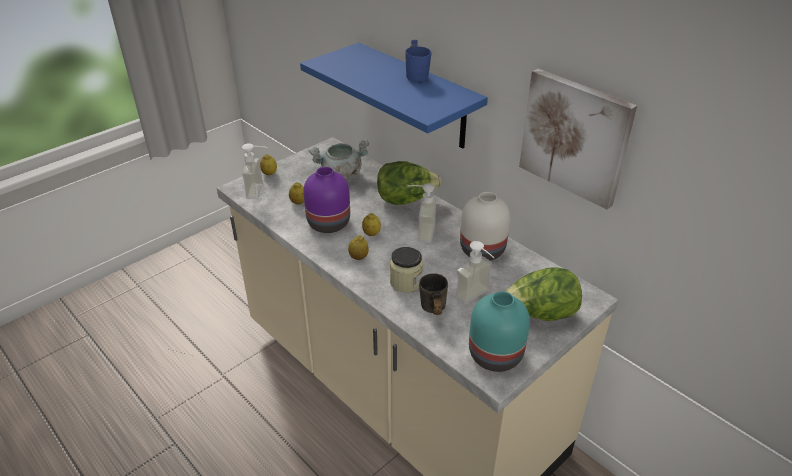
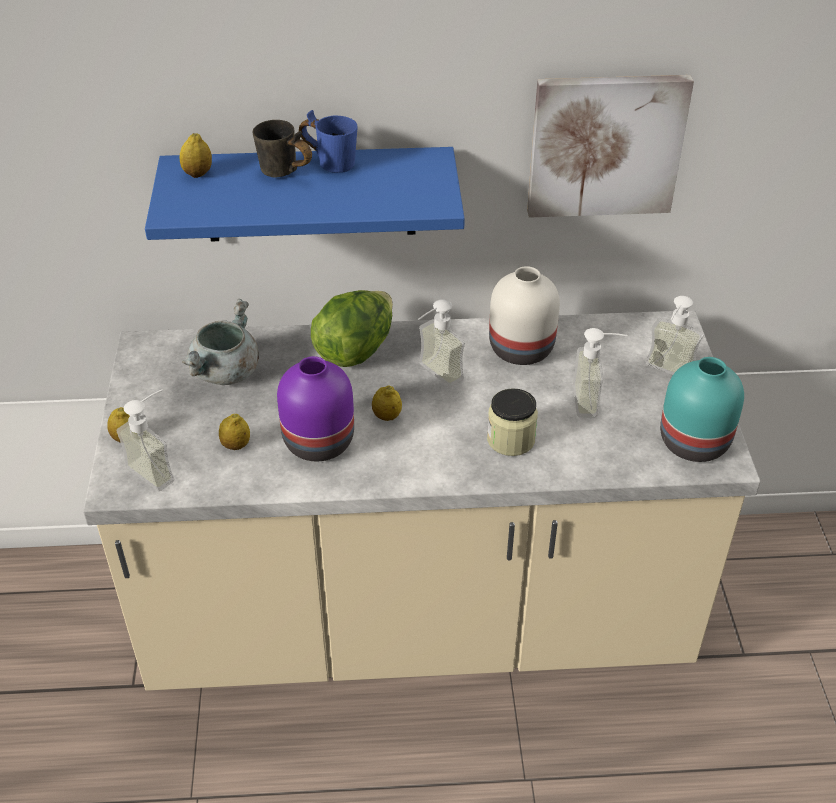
camera: 50 degrees left, 5 degrees up
lemon [348,235,369,260] -> lemon moved to [180,133,212,178]
grey mug [419,273,448,315] -> grey mug moved to [252,120,312,178]
lettuce [505,267,582,321] -> soap dispenser [645,296,704,375]

